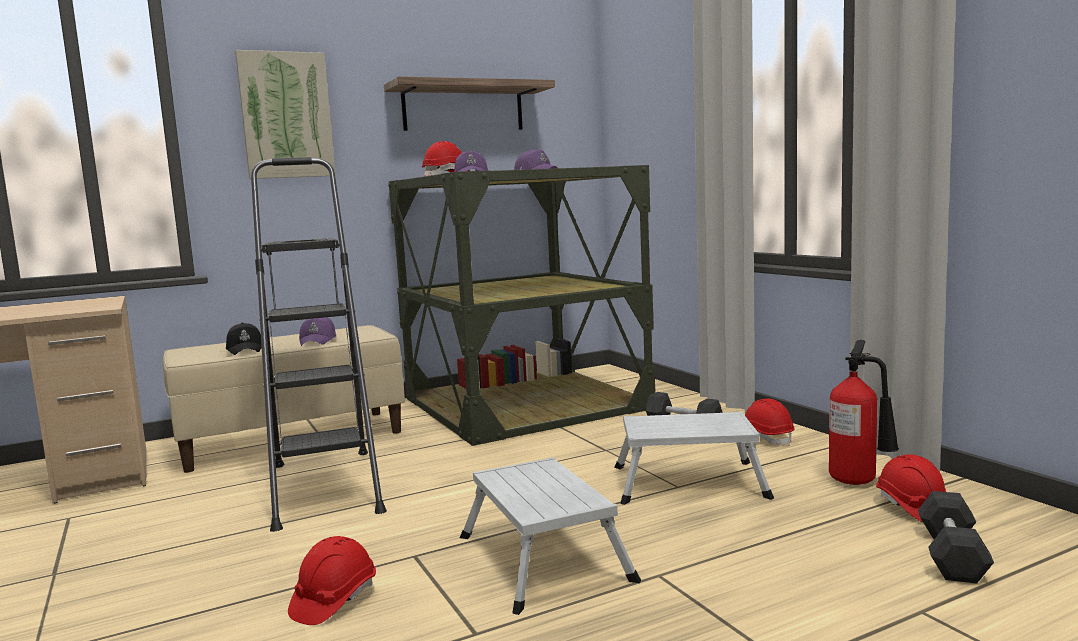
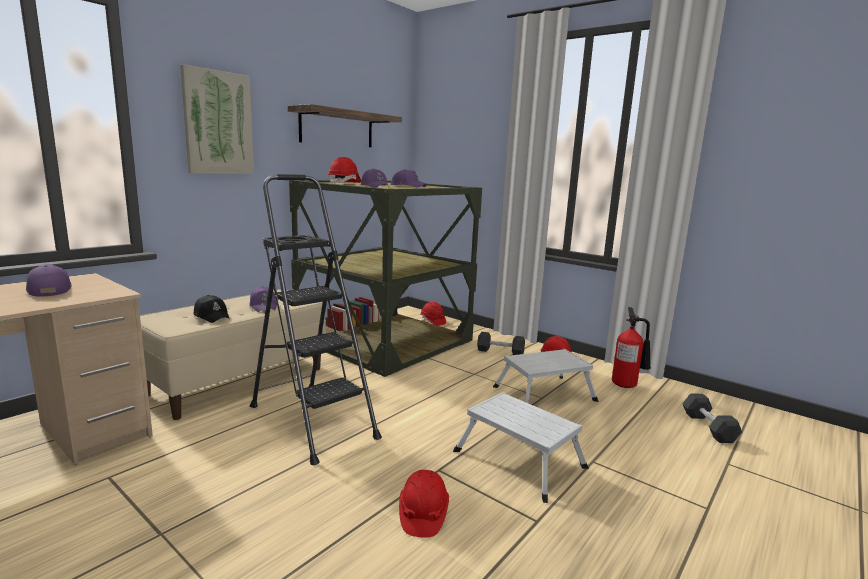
camera: 25 degrees left, 5 degrees up
red hard hat [876,454,946,522] -> red hard hat moved to [420,302,446,326]
none -> purple cap [26,264,72,297]

